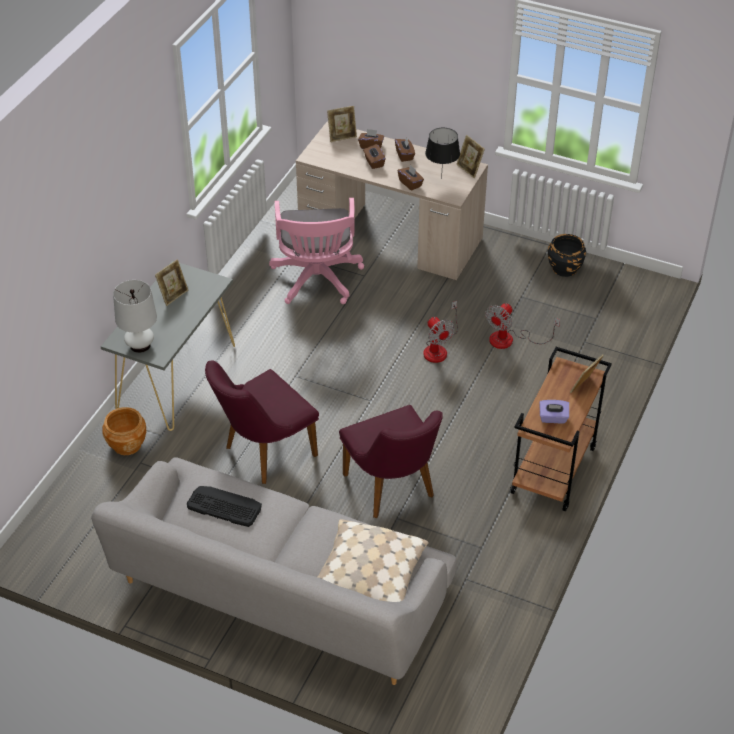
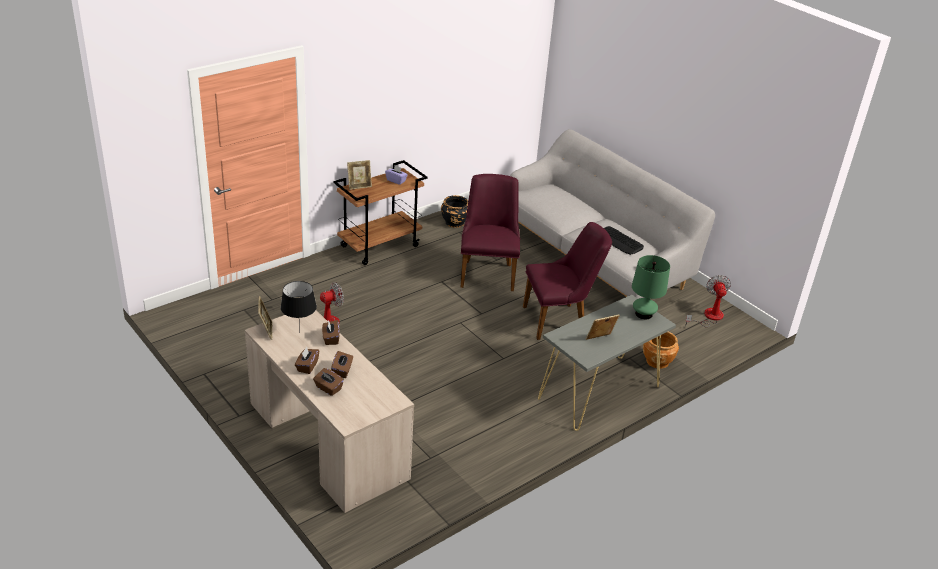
camera: 155 degrees left, 10 degrees down
white table lamp [113,280,157,353] -> green table lamp [632,255,670,319]
pink office chair [269,198,364,304] -> none
beige pillow [318,519,429,602] -> none
picture frame [327,106,357,142] -> none
fan [423,301,458,363] -> fan moved to [685,275,731,327]
black planter [548,234,586,277] -> black planter moved to [441,195,468,228]

